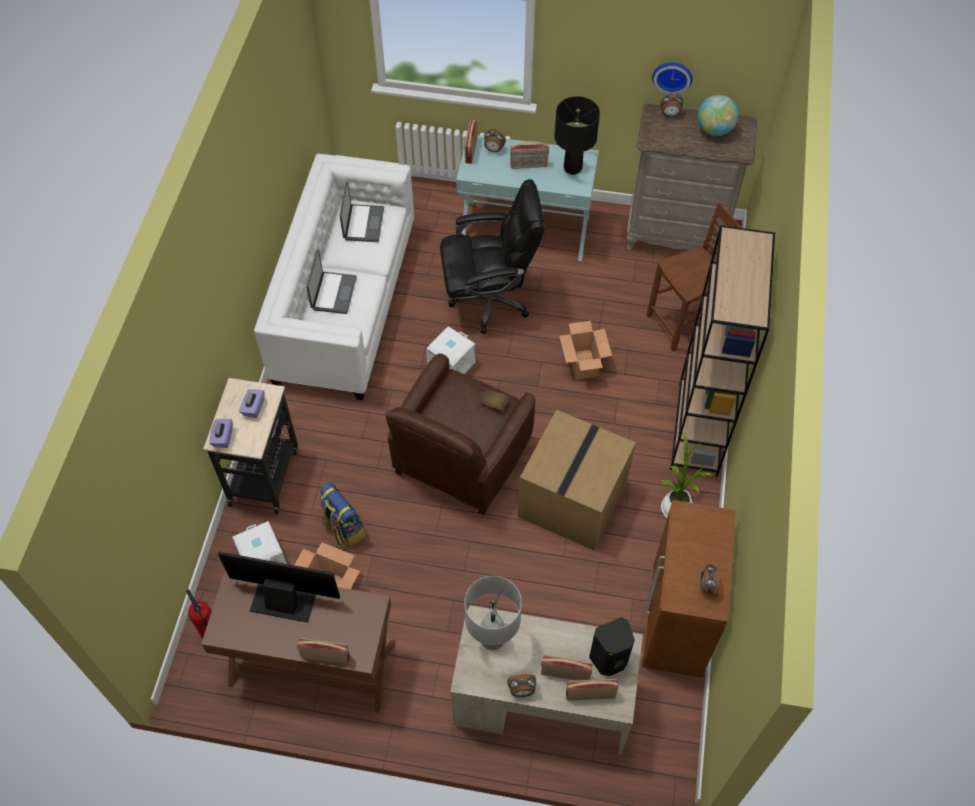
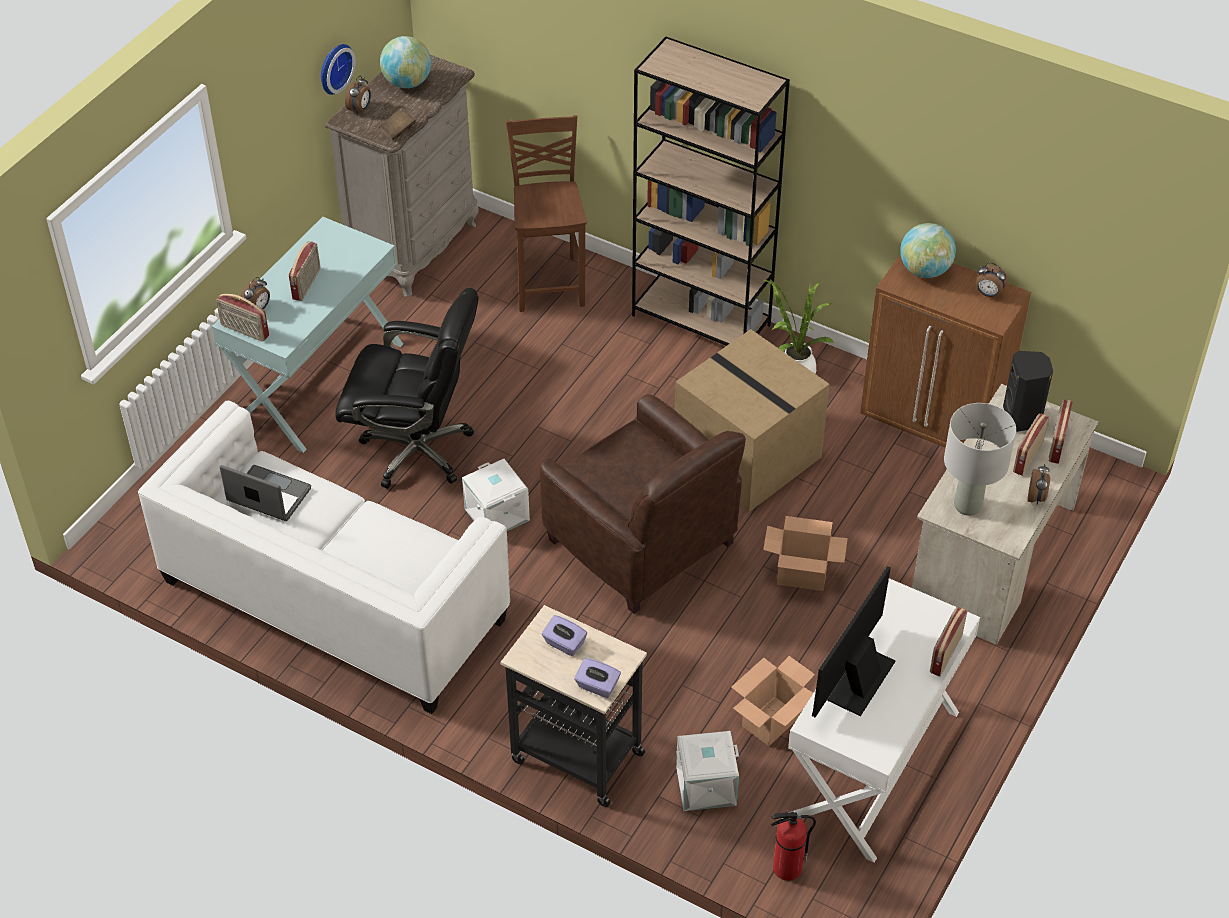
camera: 70 degrees left, 10 degrees down
brown desk [201,570,396,713] -> white desk [782,578,980,863]
laptop [306,249,357,314] -> none
backpack [319,483,366,549] -> none
black office chair [440,179,545,334] -> black office chair turned 90 degrees clockwise [335,288,479,489]
brown book [480,389,509,412] -> brown book moved to [379,107,416,141]
black table lamp [554,96,600,175] -> none
cardboard box [559,321,612,380] -> cardboard box moved to [763,516,848,591]
none -> globe [900,223,956,278]

